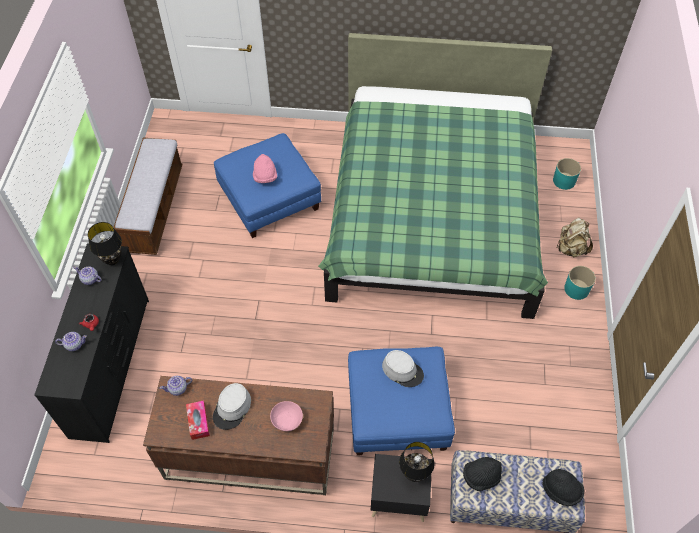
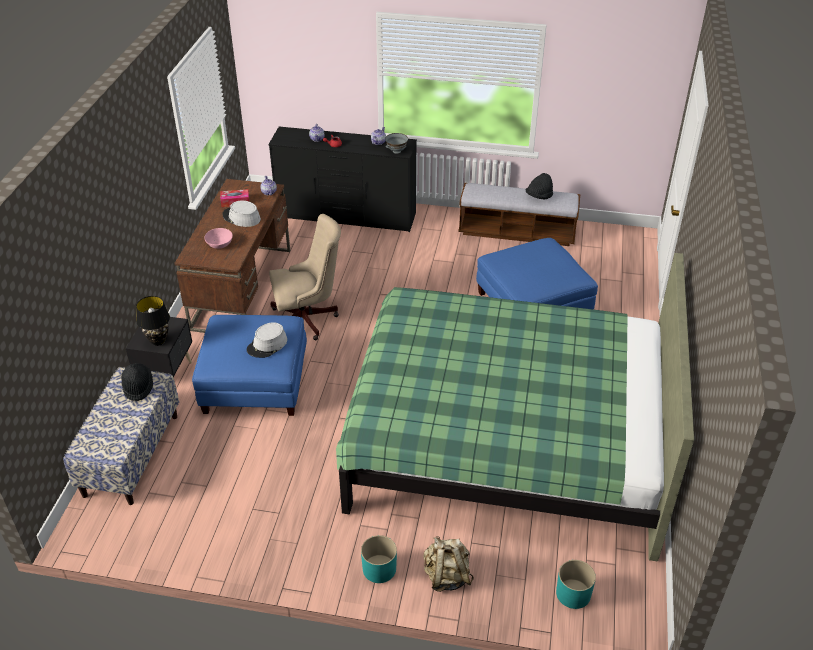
camera: 95 degrees right, 15 degrees down
black table lamp [88,222,122,265] -> grey bowl [385,133,408,154]
pink hat [253,154,277,183] -> none
black hat [542,469,585,506] -> black hat moved to [525,173,553,199]
none -> beige office chair [269,214,341,340]

